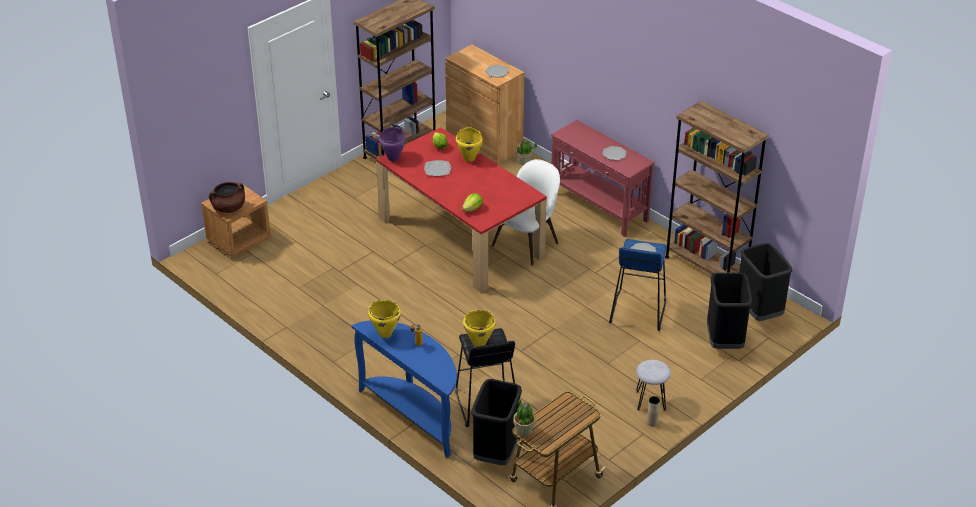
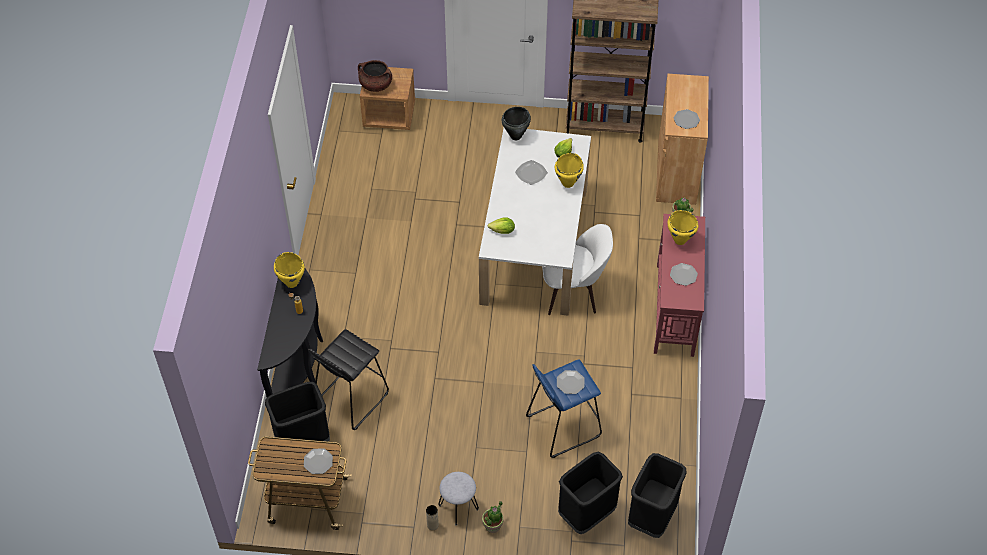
camera: 50 degrees right, 15 degrees up
blue console table [352,320,457,457] -> black console table [257,269,323,397]
red dining table [376,127,547,293] -> white dining table [479,128,591,316]
purple cooking pot [379,127,406,161] -> black cooking pot [501,107,531,140]
yellow cooking pot [463,310,496,346] -> yellow cooking pot moved to [668,210,698,245]
potted plant [513,399,536,437] -> potted plant moved to [482,501,503,533]
brown bookcase [665,101,769,275] -> none
none -> plate [304,448,333,474]

